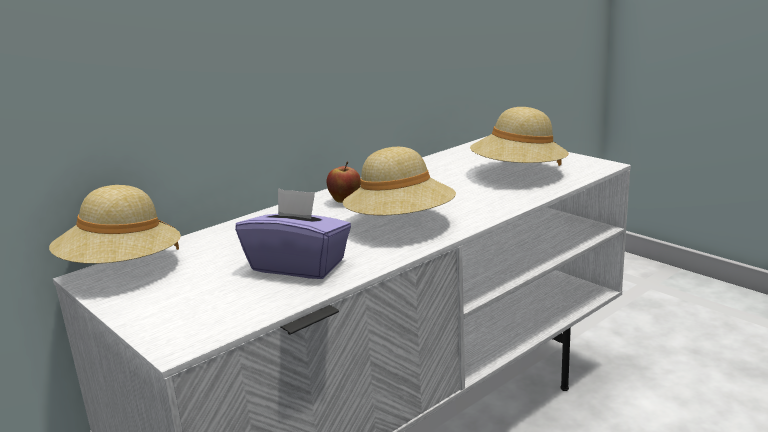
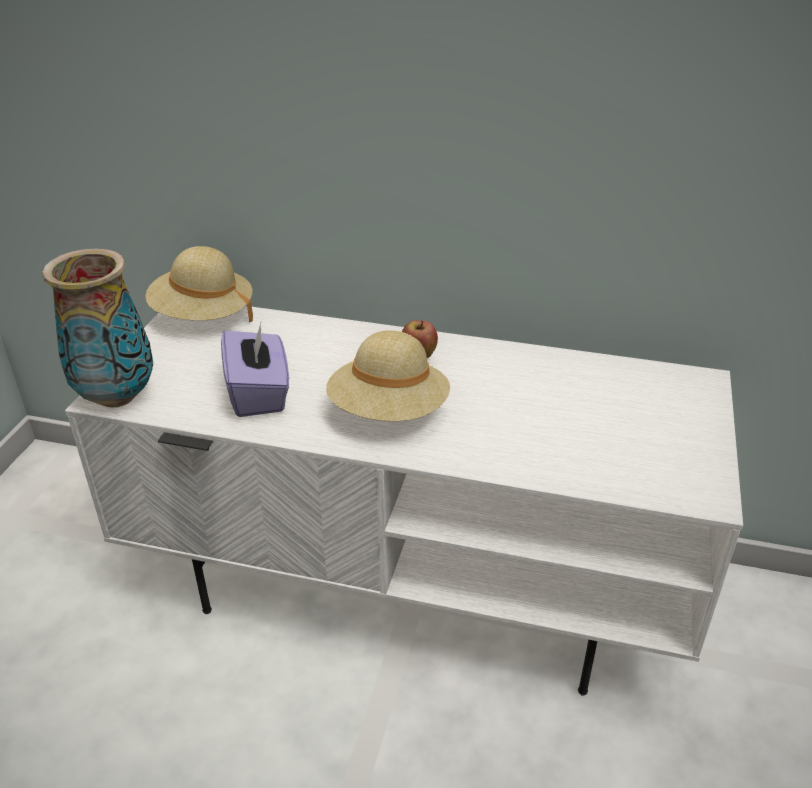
camera: 55 degrees right, 15 degrees up
beige hat [470,107,569,166] -> none
none -> vase [43,249,153,408]

